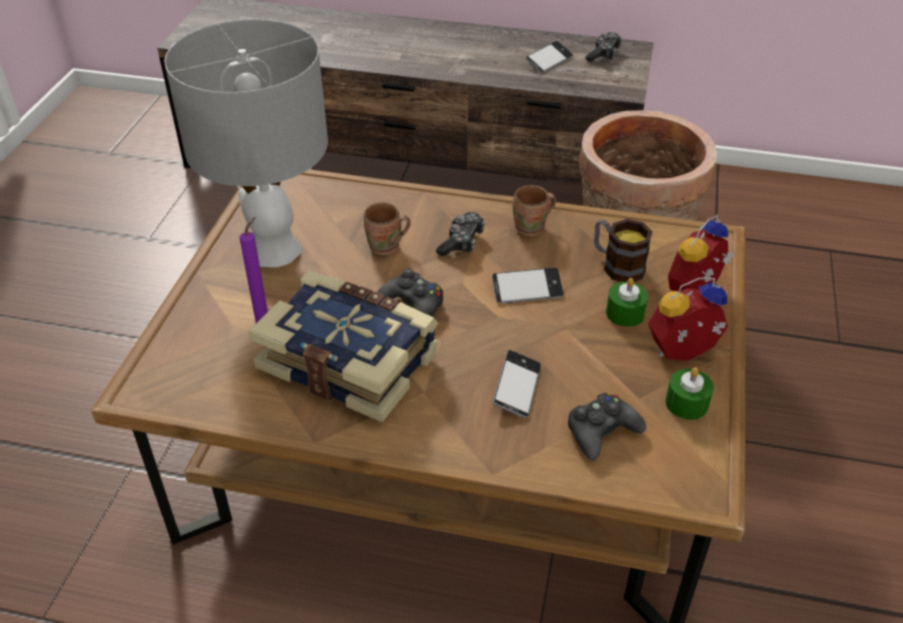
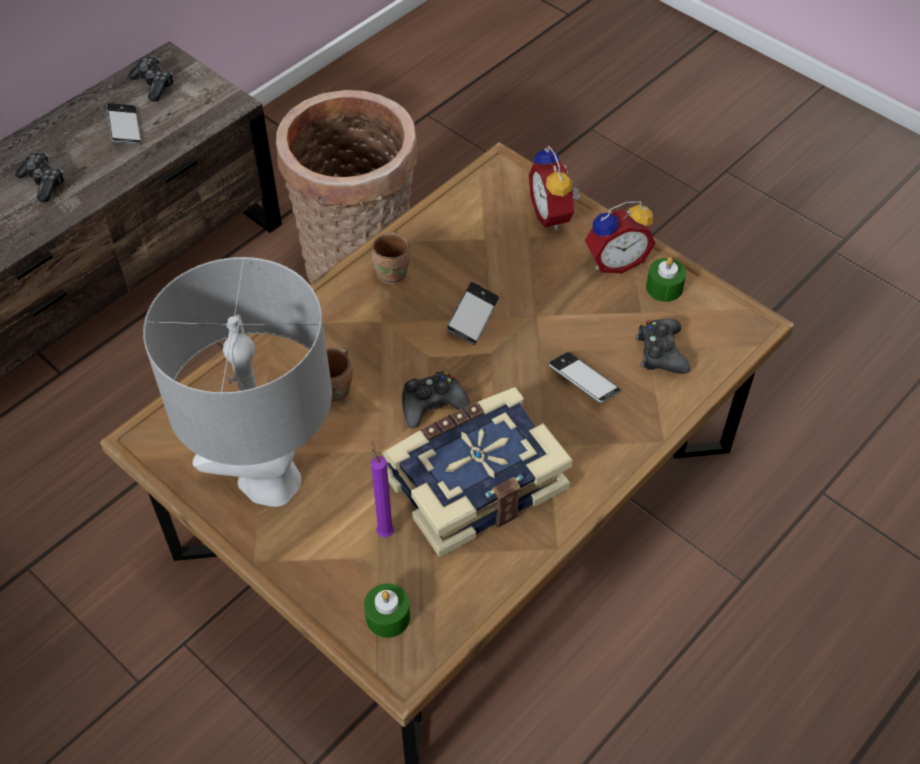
camera: 60 degrees left, 10 degrees up
game controller [436,212,485,256] -> game controller moved to [15,153,64,202]
mug [594,219,653,282] -> none
green candle [606,278,648,327] -> green candle moved to [364,583,410,638]
alarm clock [648,278,728,361] -> alarm clock turned 120 degrees counterclockwise [585,201,656,273]

